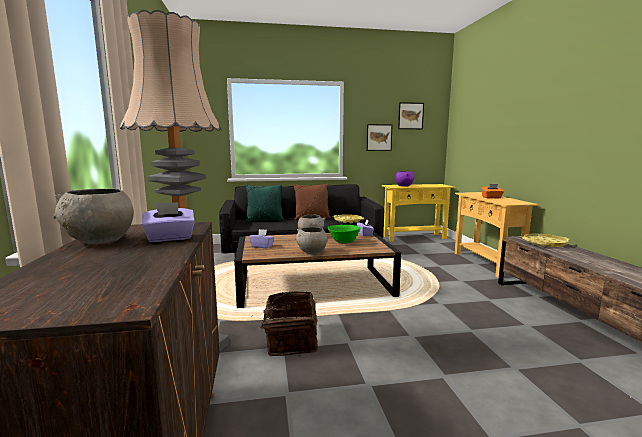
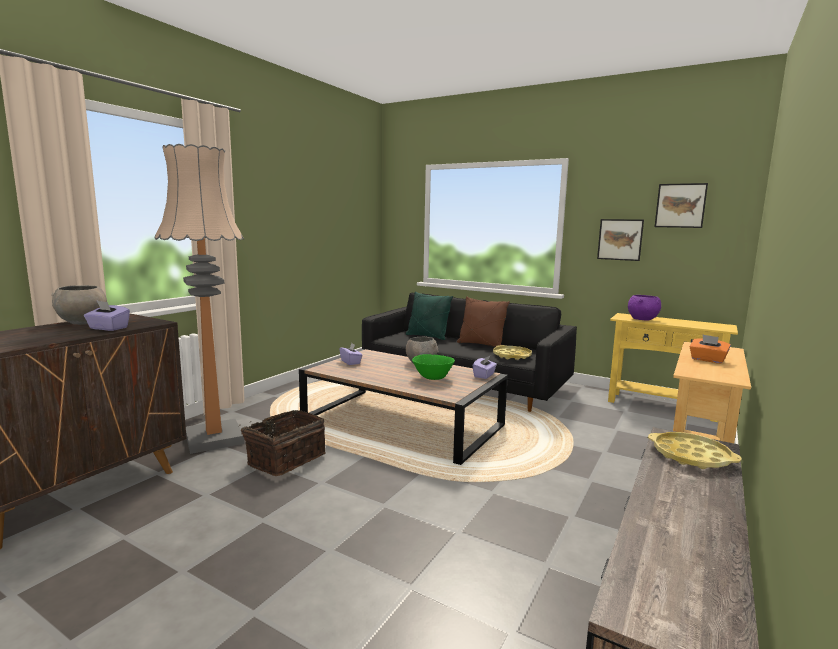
camera: 40 degrees right, 0 degrees up
grey bowl [295,227,327,254] -> none

